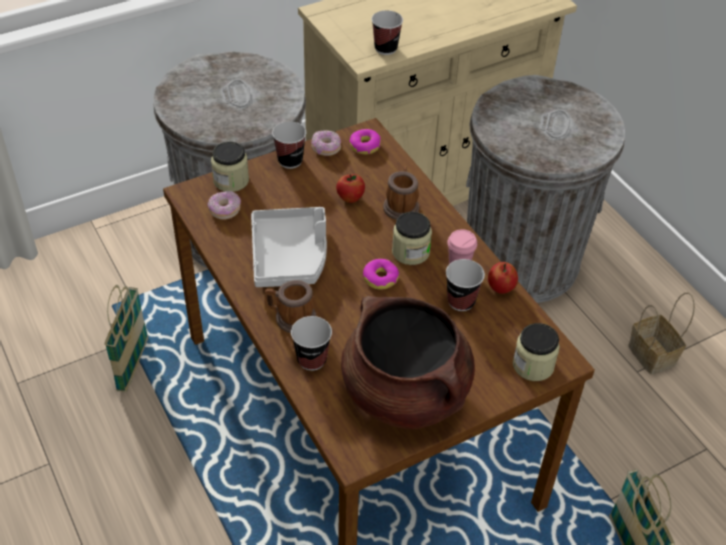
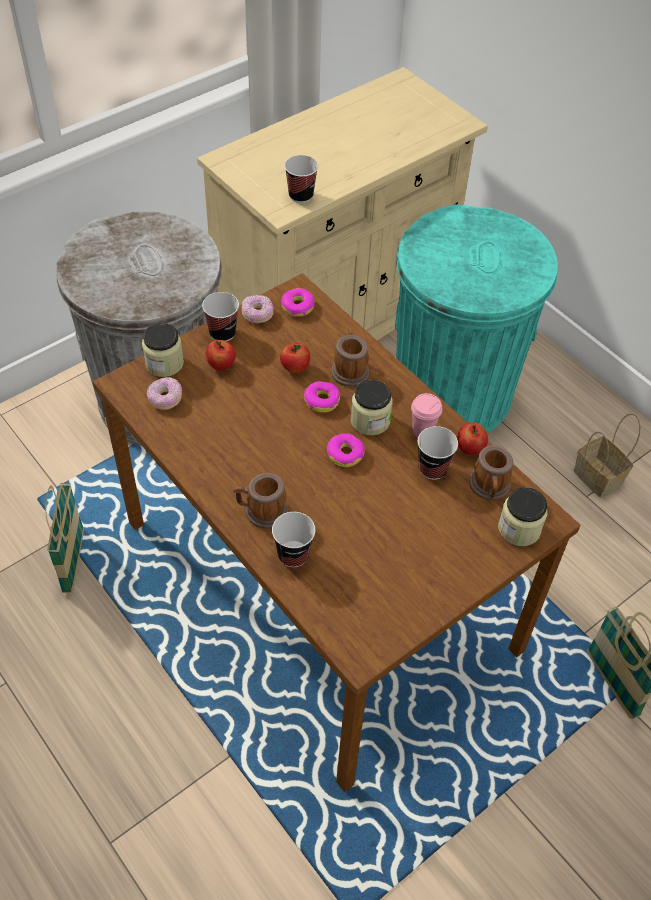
camera: 10 degrees left, 5 degrees up
grey tray [251,207,327,287] -> none
brown cooking pot [341,296,475,429] -> none
grey trash can [466,75,625,303] -> turquoise trash can [395,204,558,433]
none -> apple [206,340,236,371]
none -> donut [304,381,341,413]
none -> mug [469,445,514,500]

